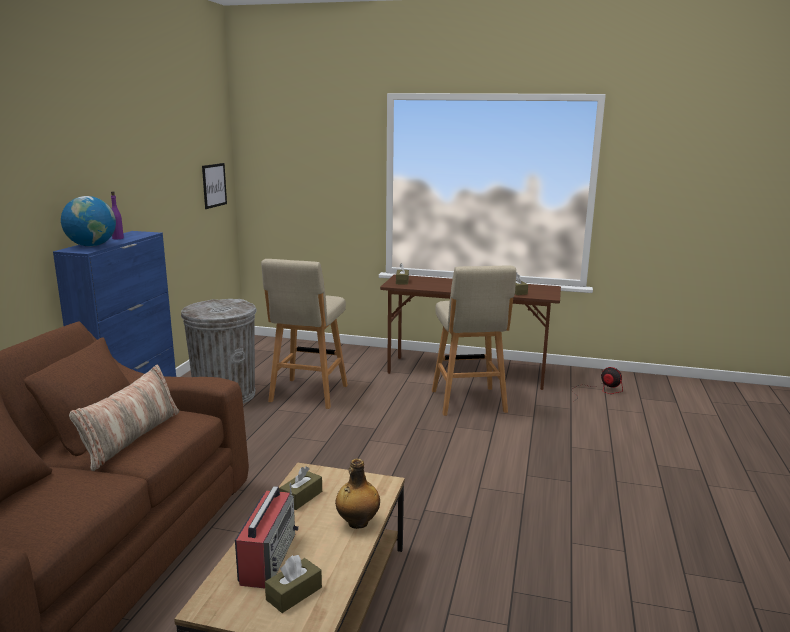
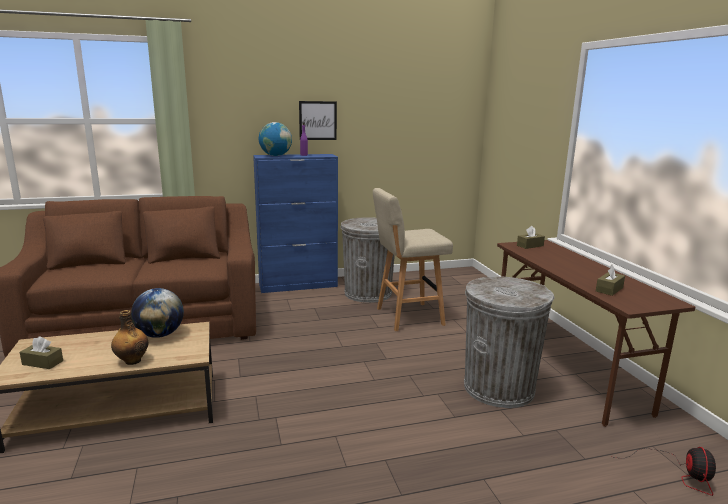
camera: 60 degrees right, 0 degrees up
pillow [69,365,179,471] -> none
picture [202,163,227,209] -> picture moved to [299,101,337,140]
radio [235,483,299,589] -> none
brown tissue box [279,466,322,510] -> globe [131,288,184,338]
beige stool [432,266,516,416] -> grey trash can [464,276,554,408]

